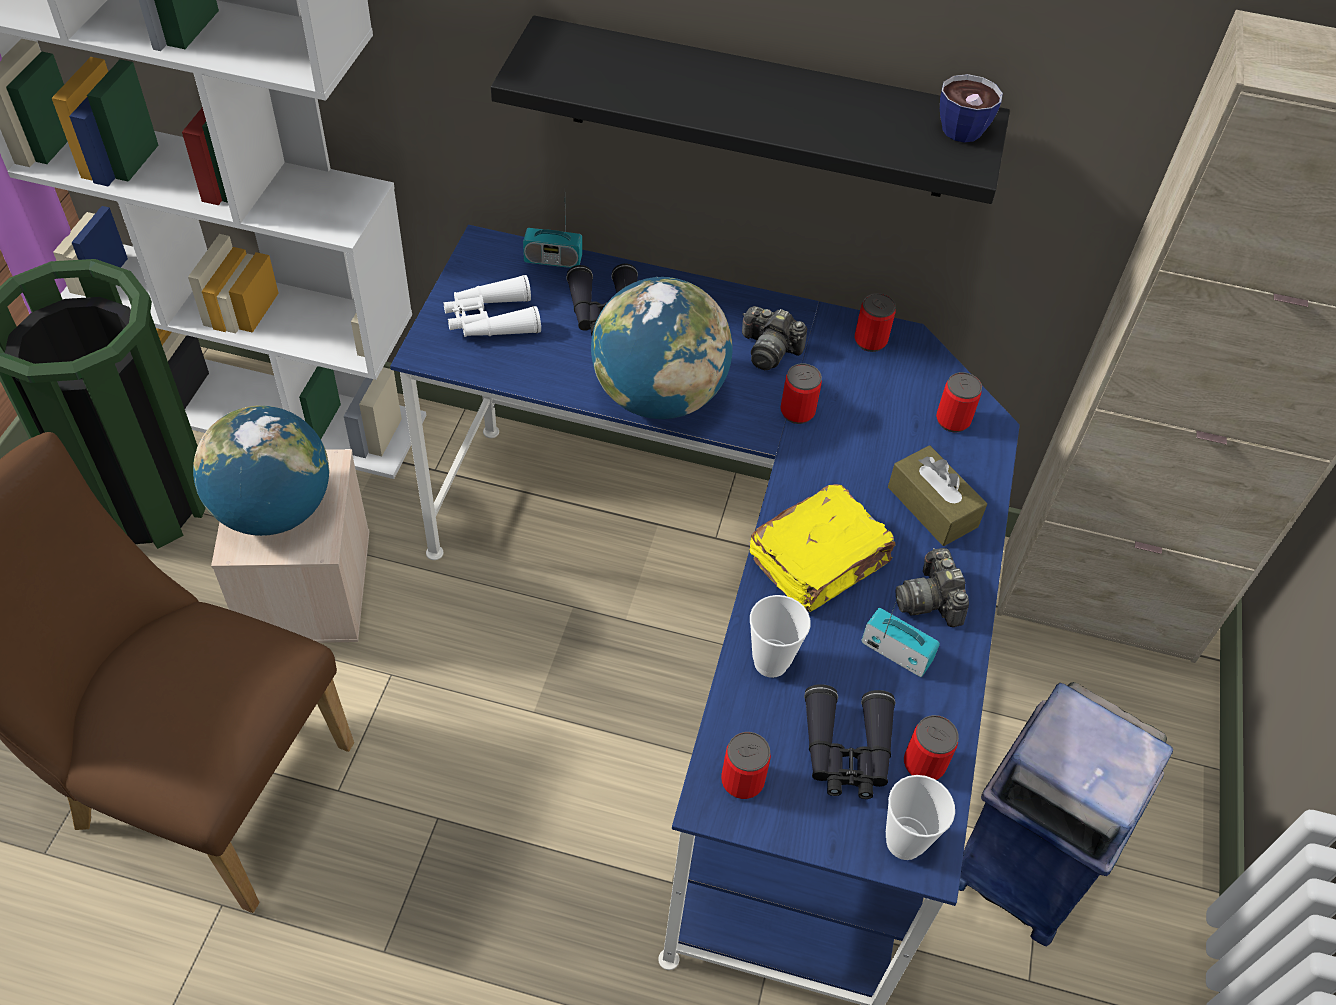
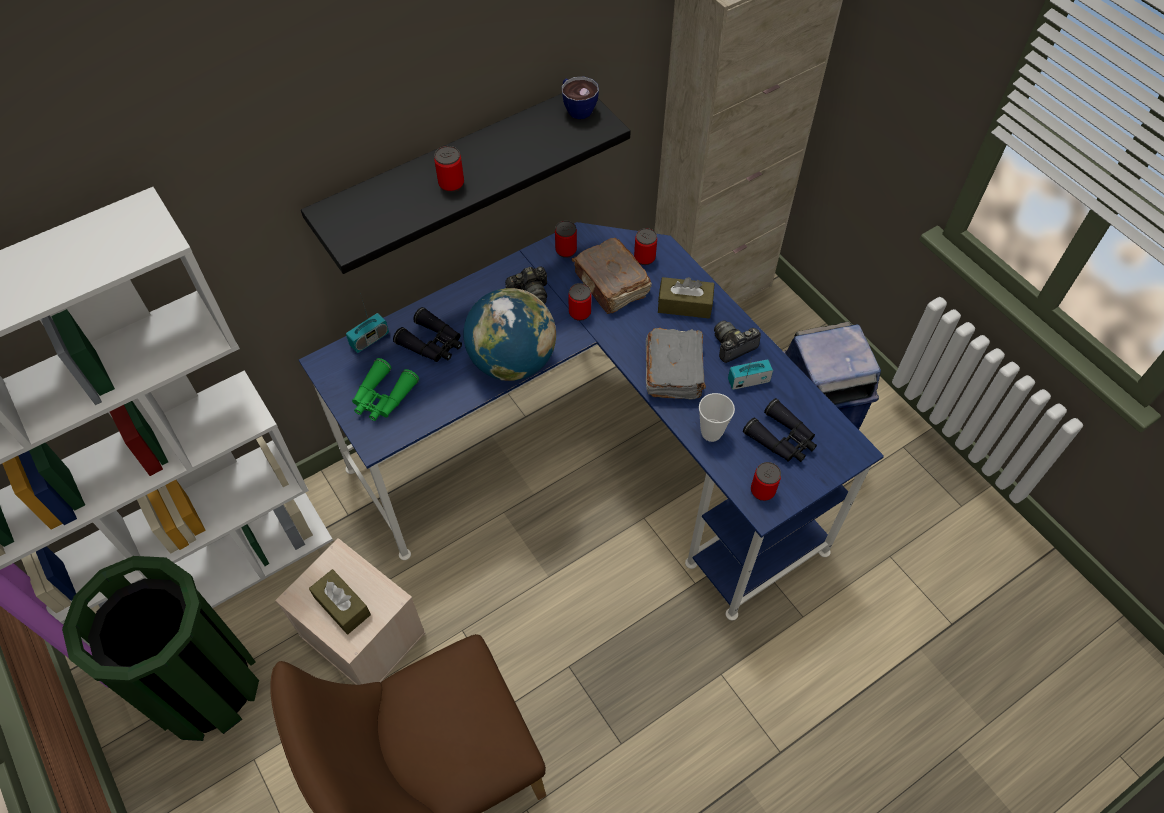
camera: 45 degrees left, 5 degrees up
globe [193,405,330,536] -> brown tissue box [309,569,371,634]
white binoculars [444,275,541,337] -> green binoculars [352,358,419,421]
yellow book [750,484,896,612] -> grey book [646,328,706,400]
cup [886,775,955,860] -> none
camera [896,548,969,627] -> camera turned 120 degrees clockwise [714,321,761,363]
can [904,715,959,780] -> can moved to [434,146,464,192]
none -> brown book [572,238,652,314]

